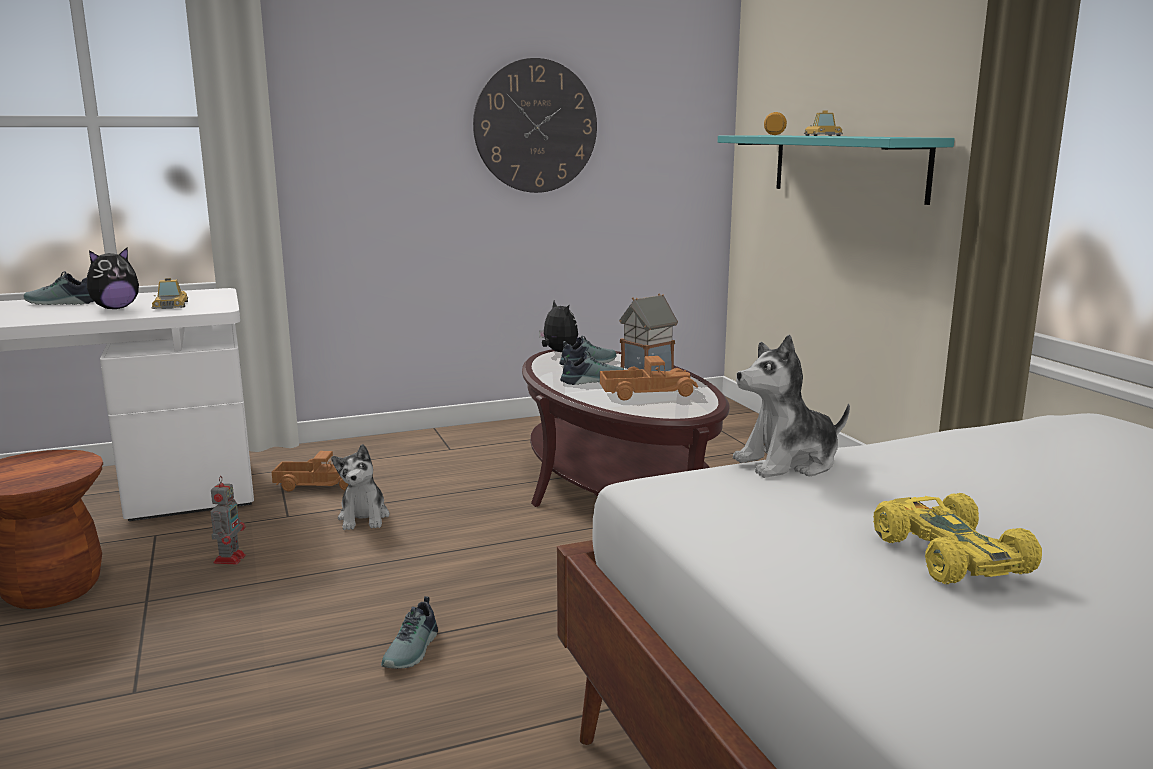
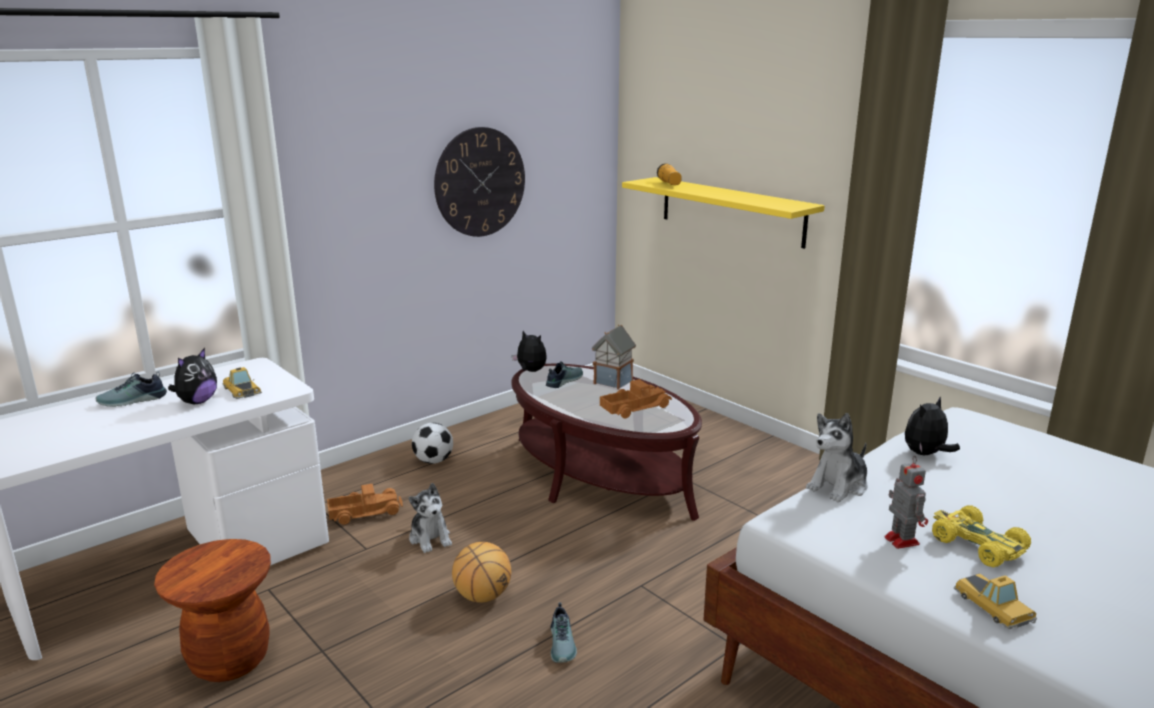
camera: 20 degrees left, 5 degrees up
toy robot [211,476,246,564] -> toy robot moved to [884,456,928,549]
shoe [560,351,624,385] -> none
turquoise shelf [718,135,955,205] -> yellow shelf [622,177,825,249]
toy car [804,110,843,136] -> toy car moved to [954,574,1037,629]
none -> football [412,423,453,464]
none -> basketball [452,542,511,603]
none -> plush toy [905,397,960,455]

